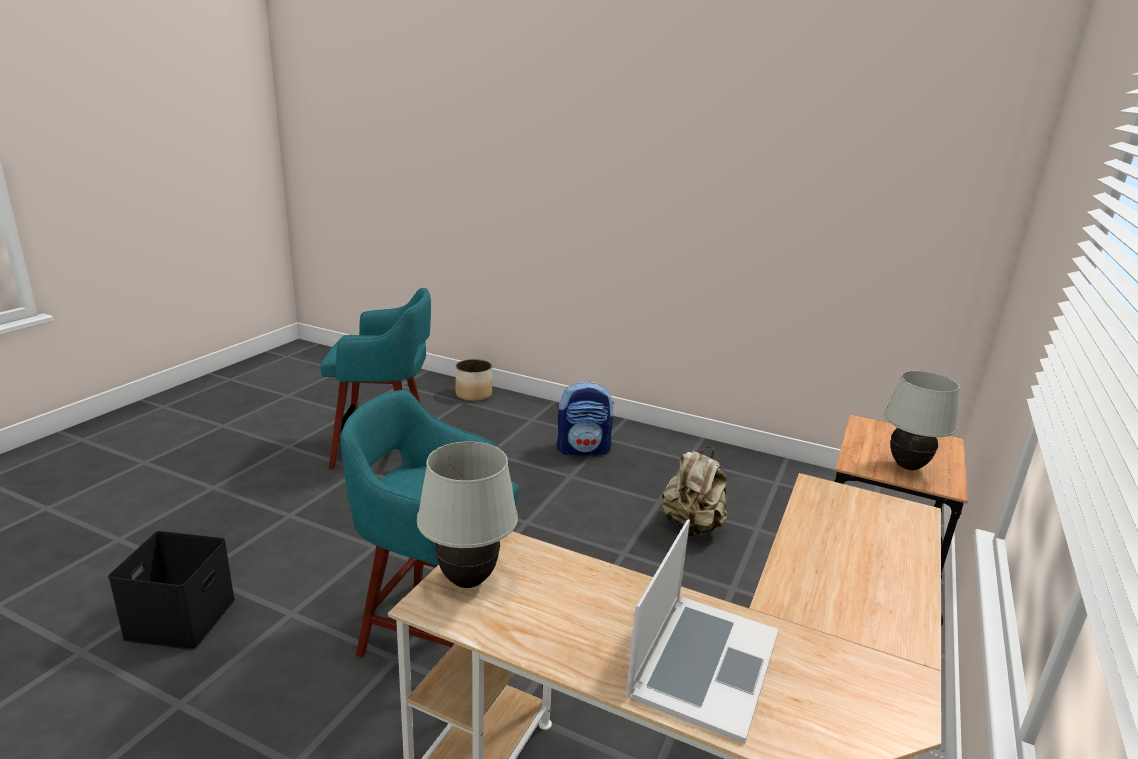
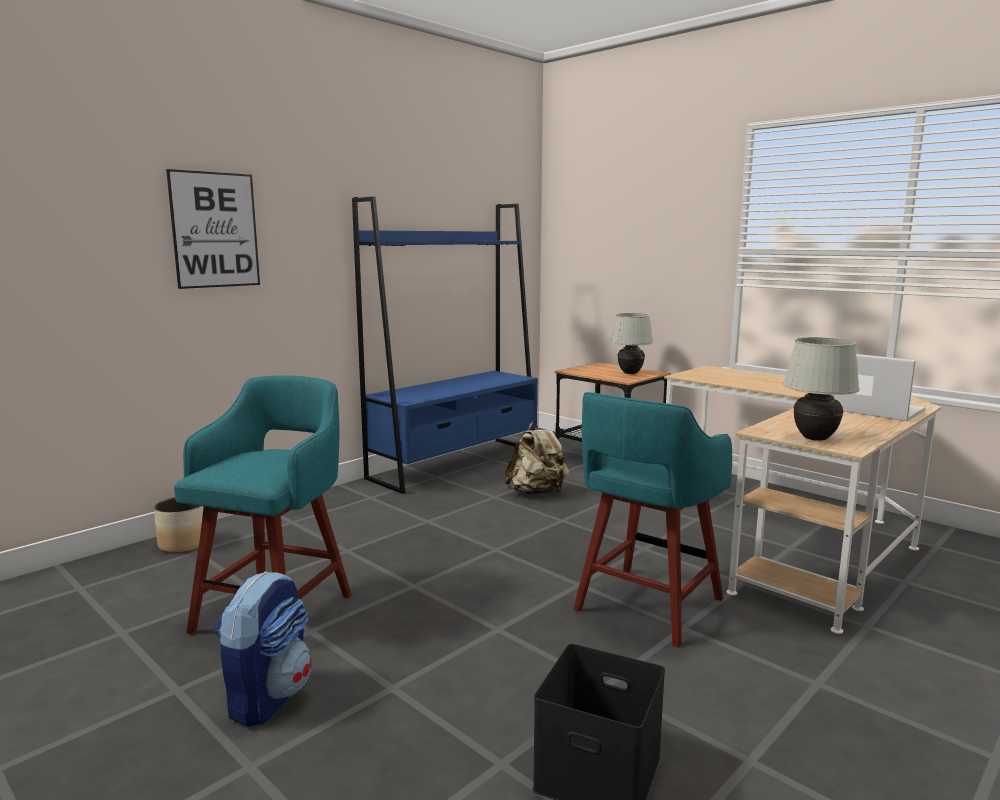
camera: 70 degrees left, 10 degrees down
backpack [556,381,614,455] -> backpack moved to [214,571,312,727]
none -> picture [166,169,260,289]
none -> blue bookcase [352,196,538,494]

